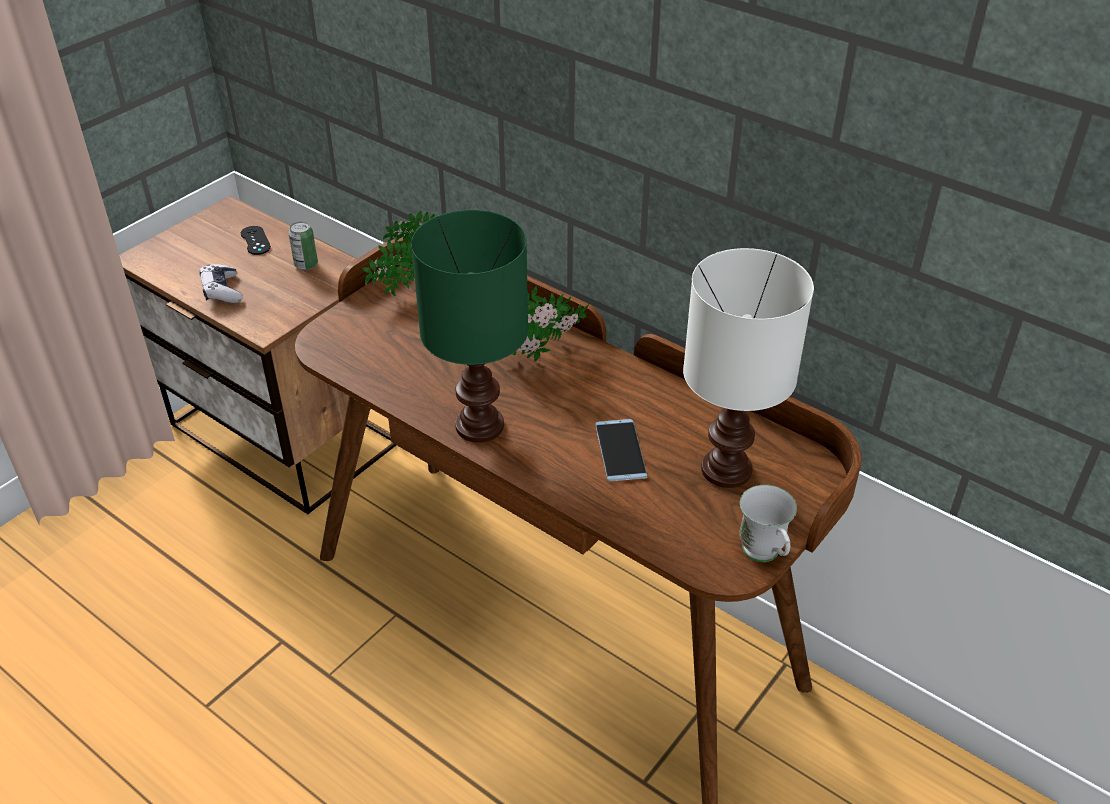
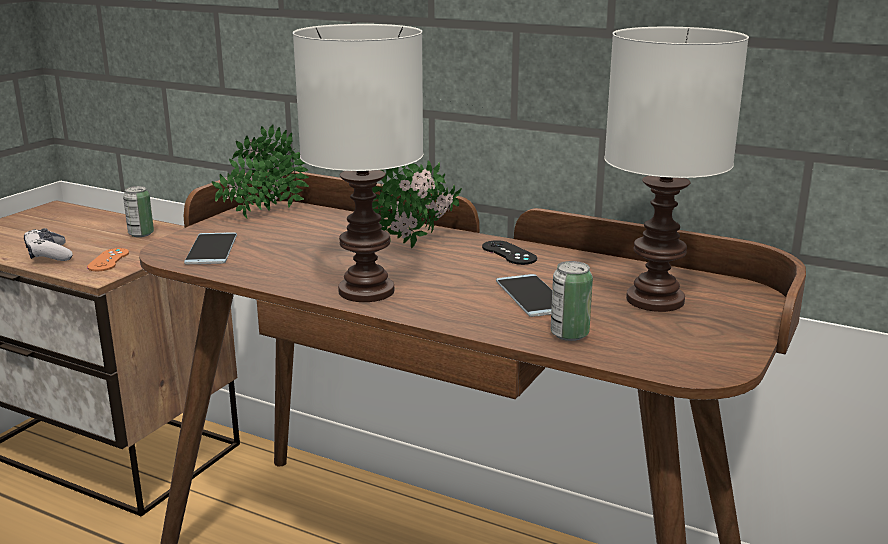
camera: 10 degrees left, 20 degrees down
black game controller [241,226,271,255] -> black game controller moved to [482,240,537,265]
green table lamp [411,210,528,443] -> white table lamp [293,24,423,302]
white mug [740,485,797,562] -> none
none -> orange game controller [87,248,129,271]
none -> phone [184,232,237,264]
none -> can [551,261,593,341]

